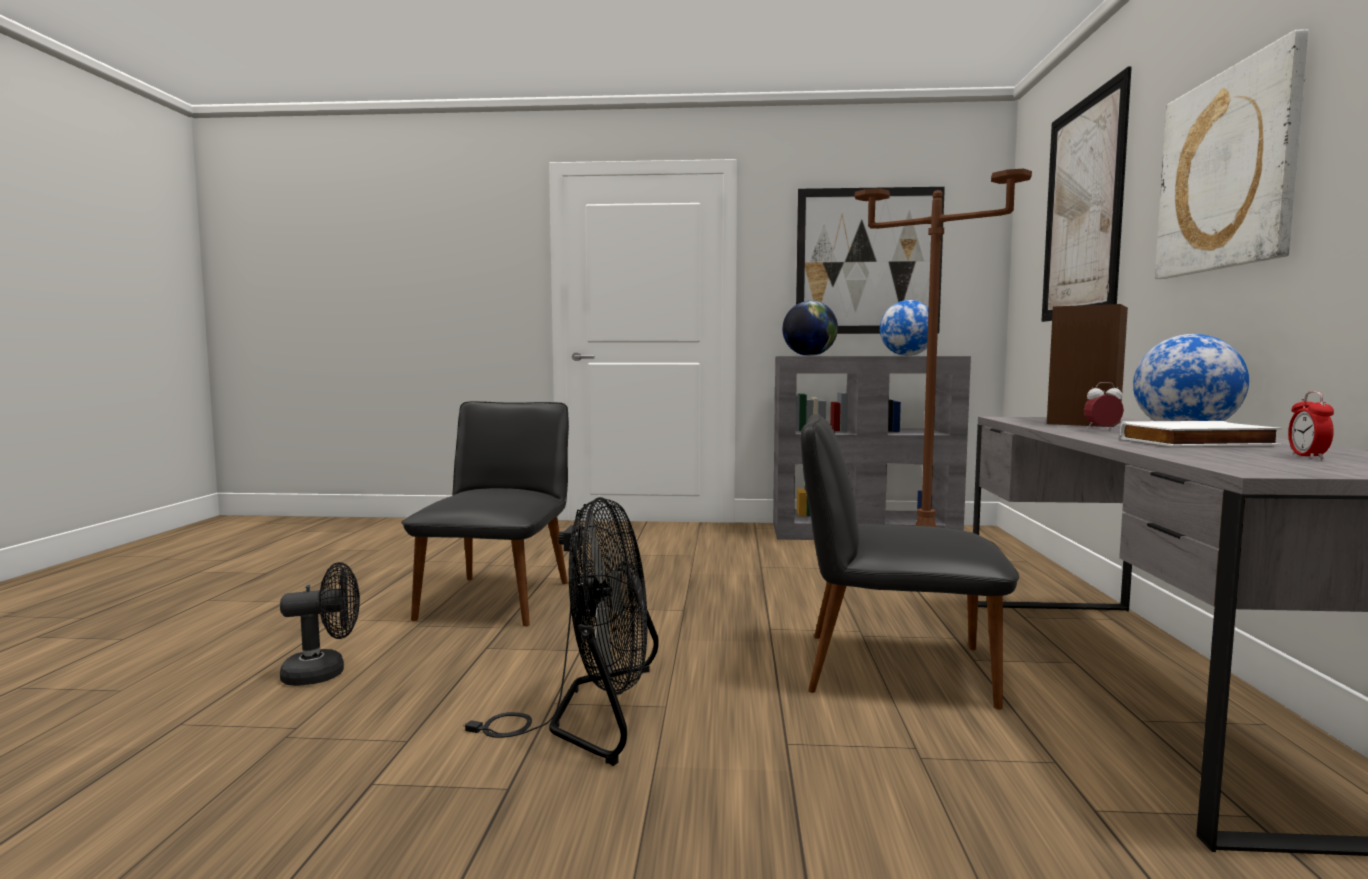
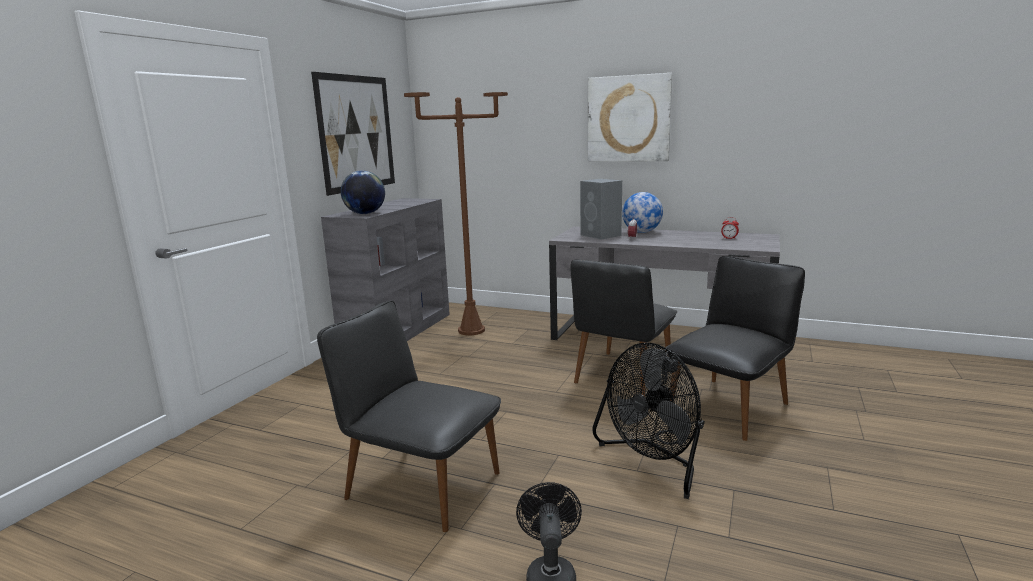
camera: 70 degrees left, 10 degrees up
black fan [463,497,659,766] -> black fan turned 150 degrees counterclockwise [592,343,705,499]
globe [880,300,929,356] -> none
picture [1041,66,1132,322] -> none
brown speaker [1047,304,1128,427] -> grey speaker [580,179,622,240]
white book [1120,421,1282,446] -> none
none -> black chair [666,256,805,441]

